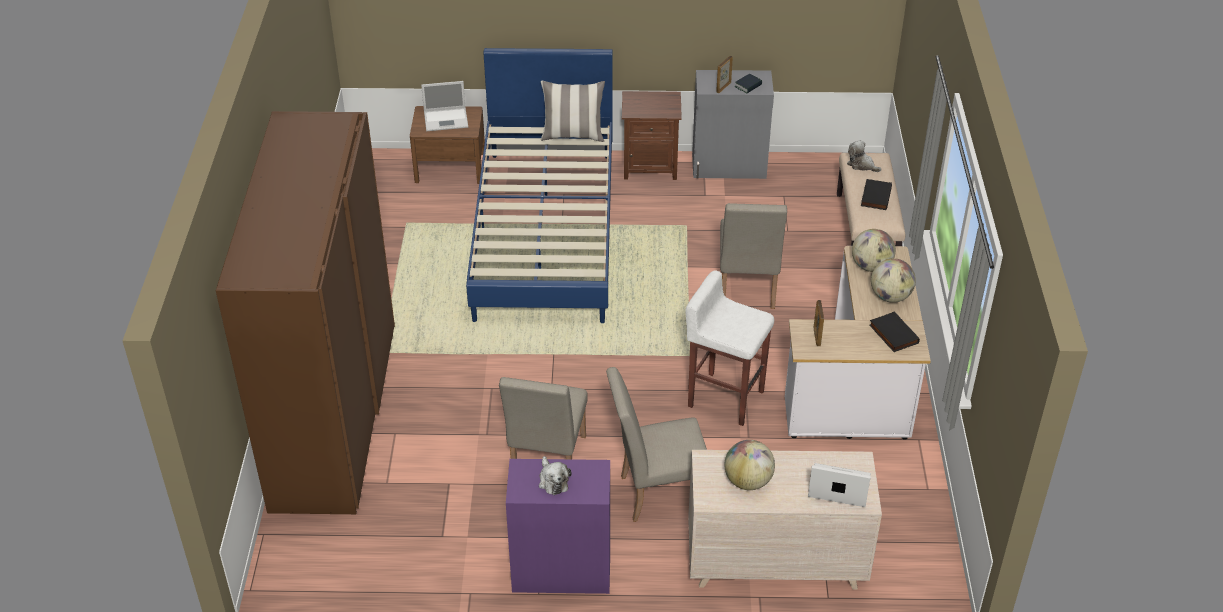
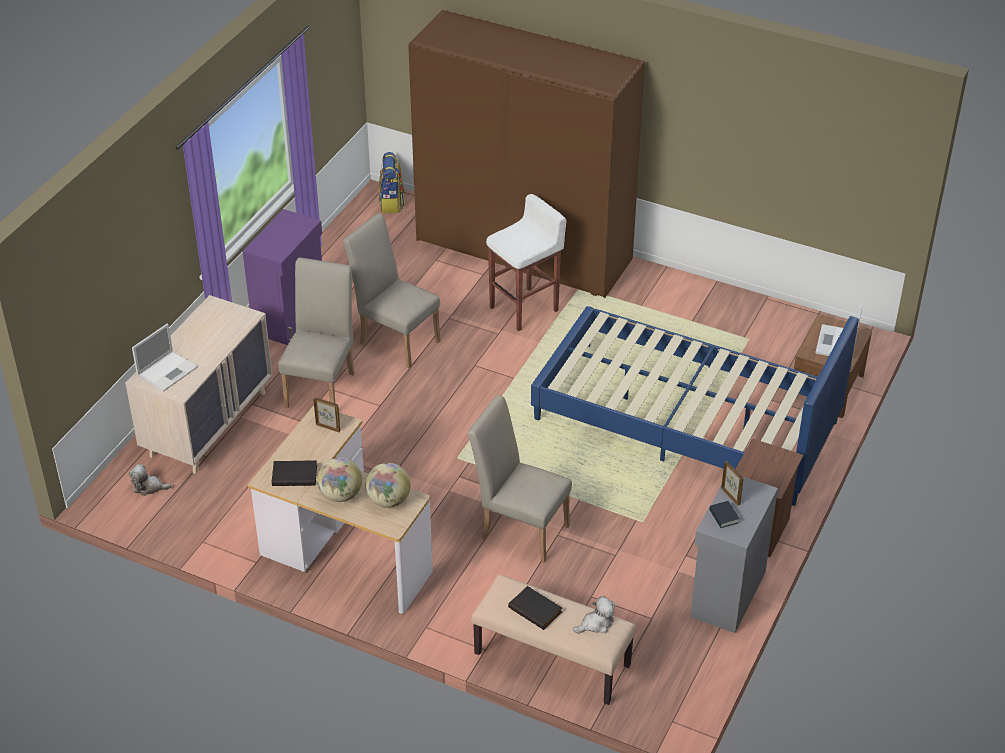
camera: 115 degrees right, 0 degrees up
plush toy [539,456,572,495] -> plush toy moved to [129,464,172,496]
pillow [541,81,605,142] -> none
white stool [686,270,774,426] -> white stool moved to [486,194,566,331]
globe [724,440,775,490] -> none
none -> backpack [379,152,405,213]

